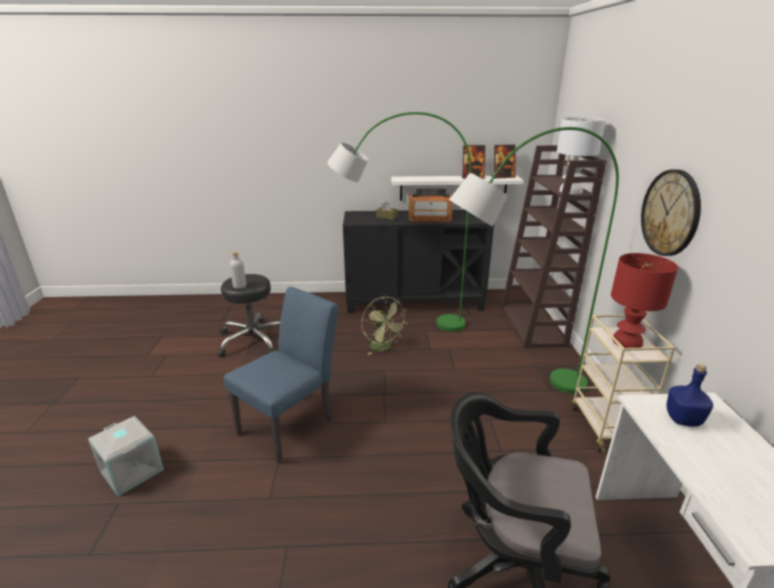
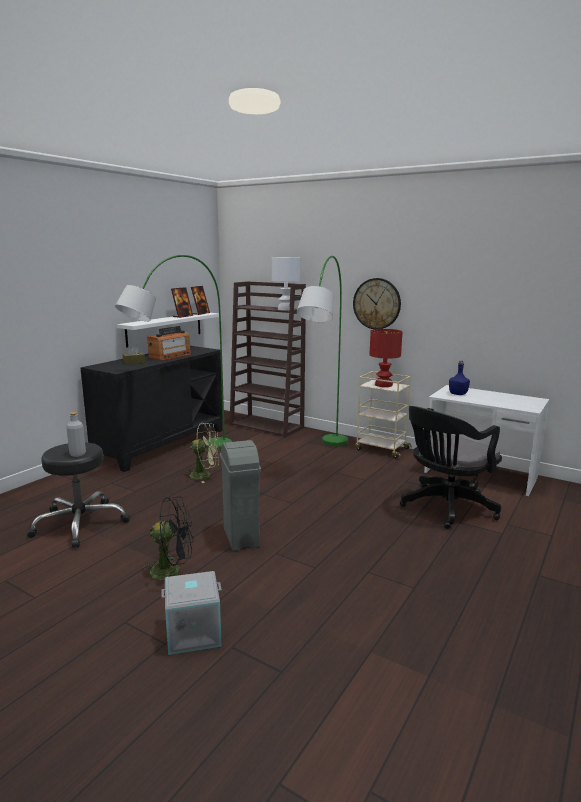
camera: 55 degrees left, 10 degrees down
blue chair [224,287,339,464] -> grey trash can [220,440,261,551]
none -> black fan [143,496,193,581]

